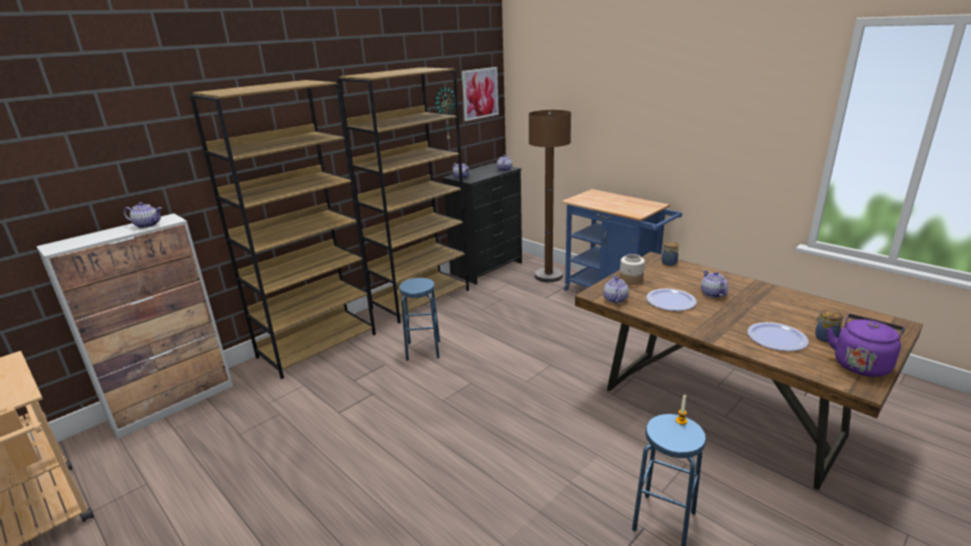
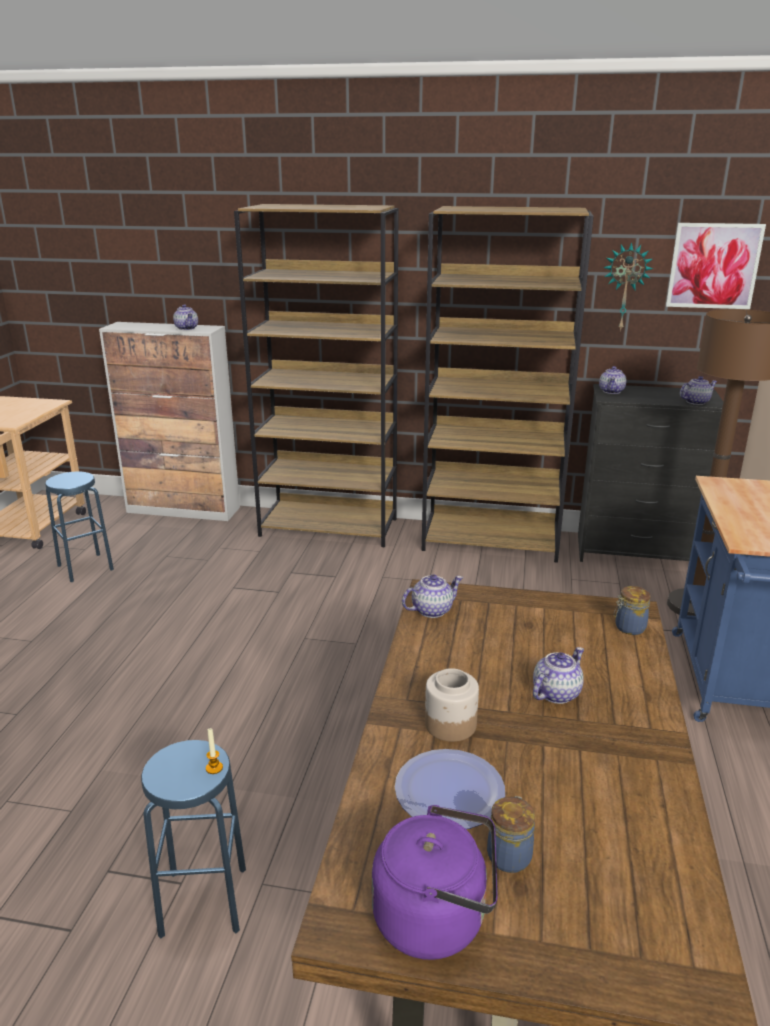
camera: 55 degrees right, 0 degrees up
blue stool [399,278,440,361] -> blue stool moved to [45,472,114,582]
jar [619,254,645,285] -> jar moved to [425,668,479,742]
plate [646,289,697,311] -> none

